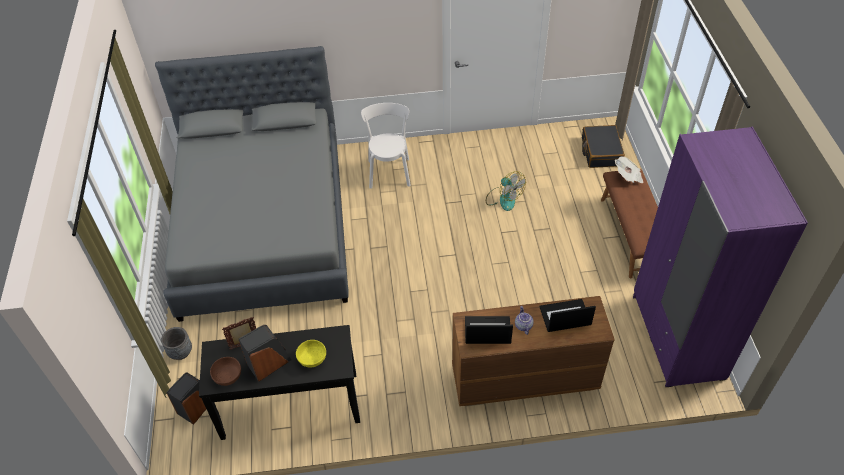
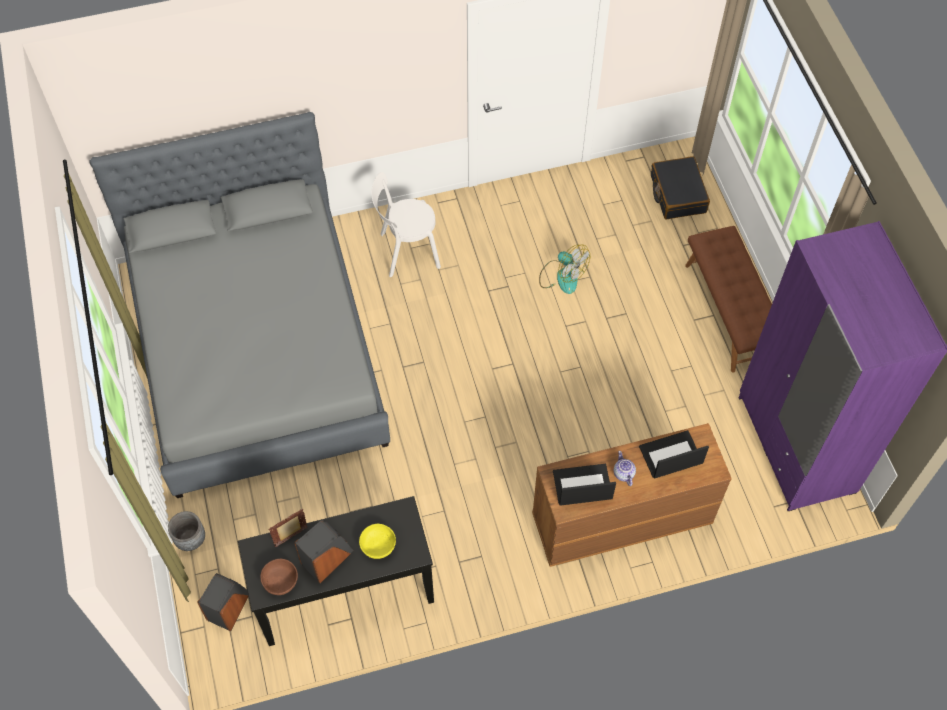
camera: 10 degrees left, 10 degrees up
white chair [361,103,411,189] -> white chair turned 90 degrees counterclockwise [371,172,441,277]
newspaper [615,157,644,183] -> none

